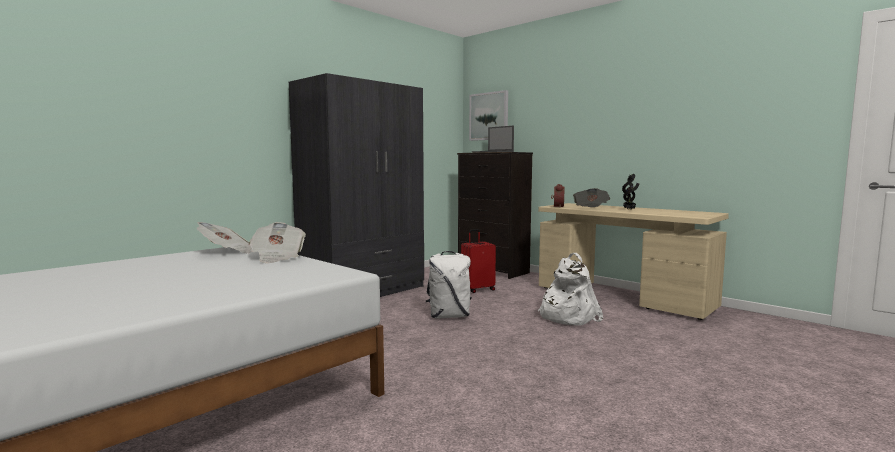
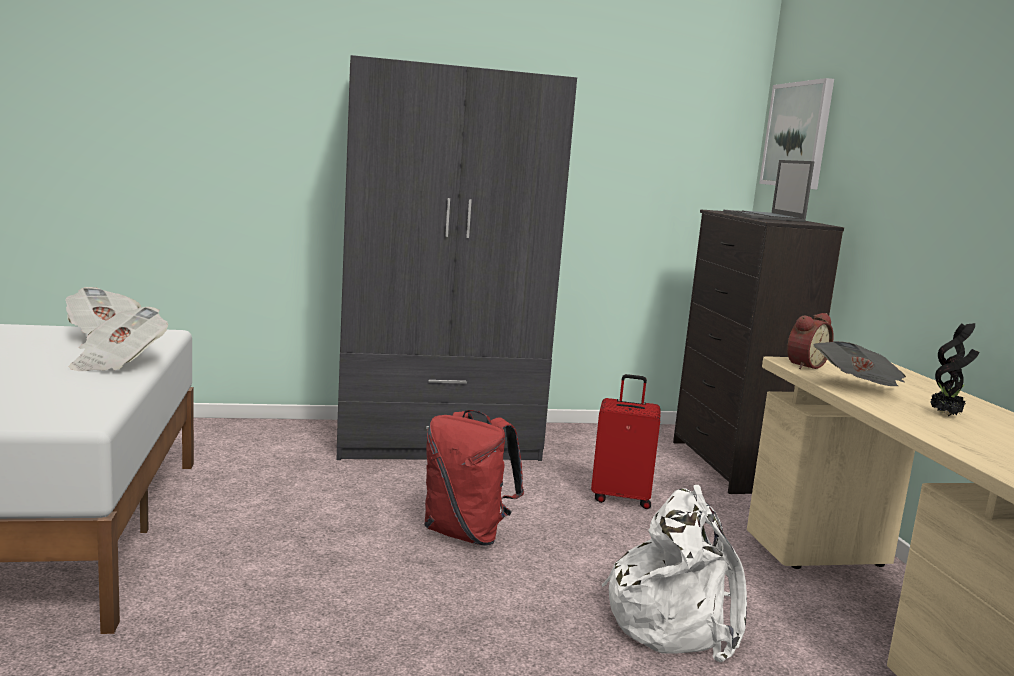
camera: 35 degrees right, 5 degrees up
white backpack [426,251,472,318] -> red backpack [424,410,524,545]

